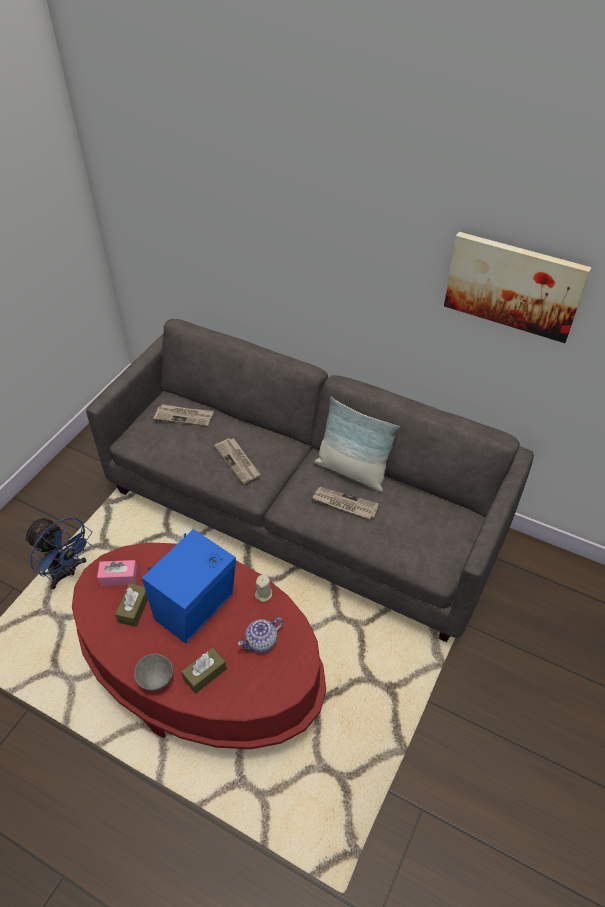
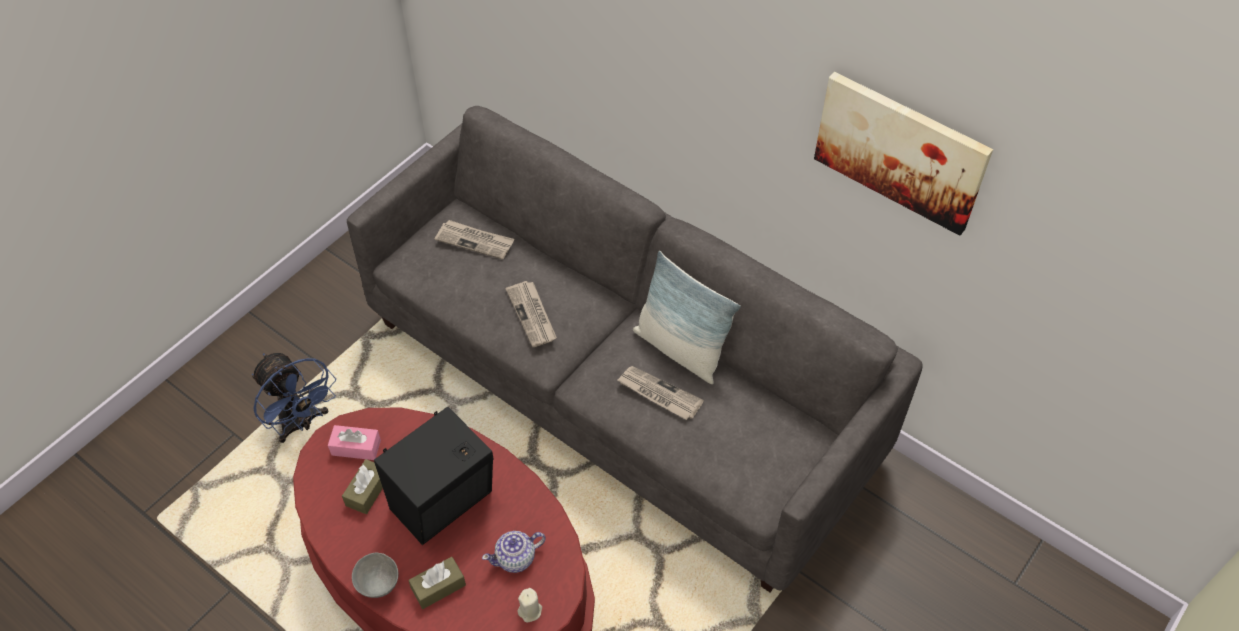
camera: 10 degrees right, 5 degrees up
blue speaker [142,529,236,643] -> black speaker [374,407,494,545]
beige candle [255,574,272,602] -> beige candle moved to [518,588,542,622]

